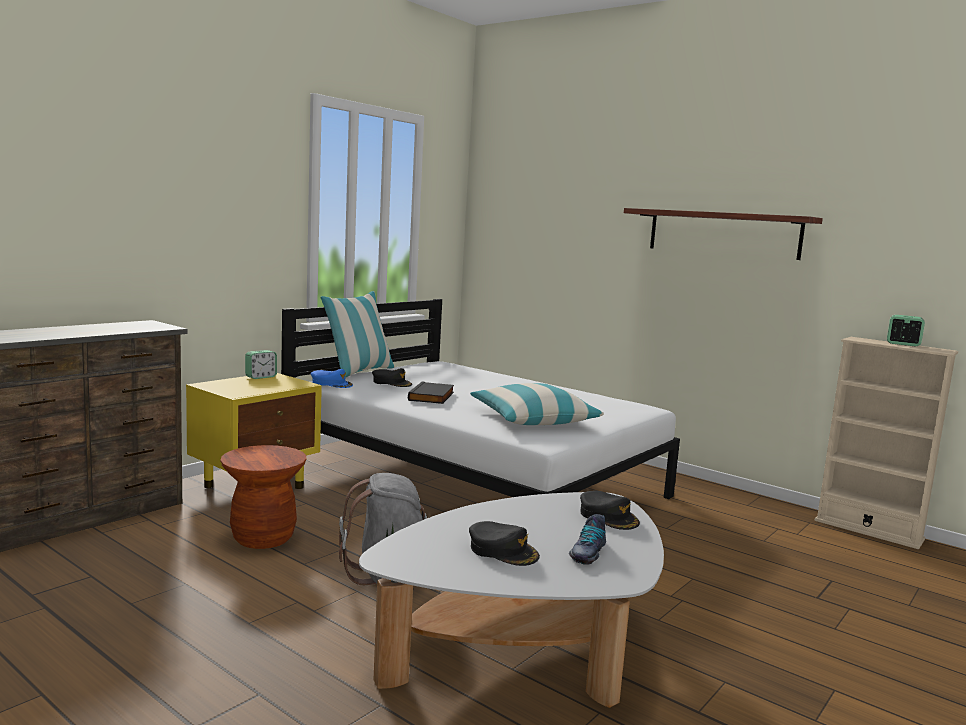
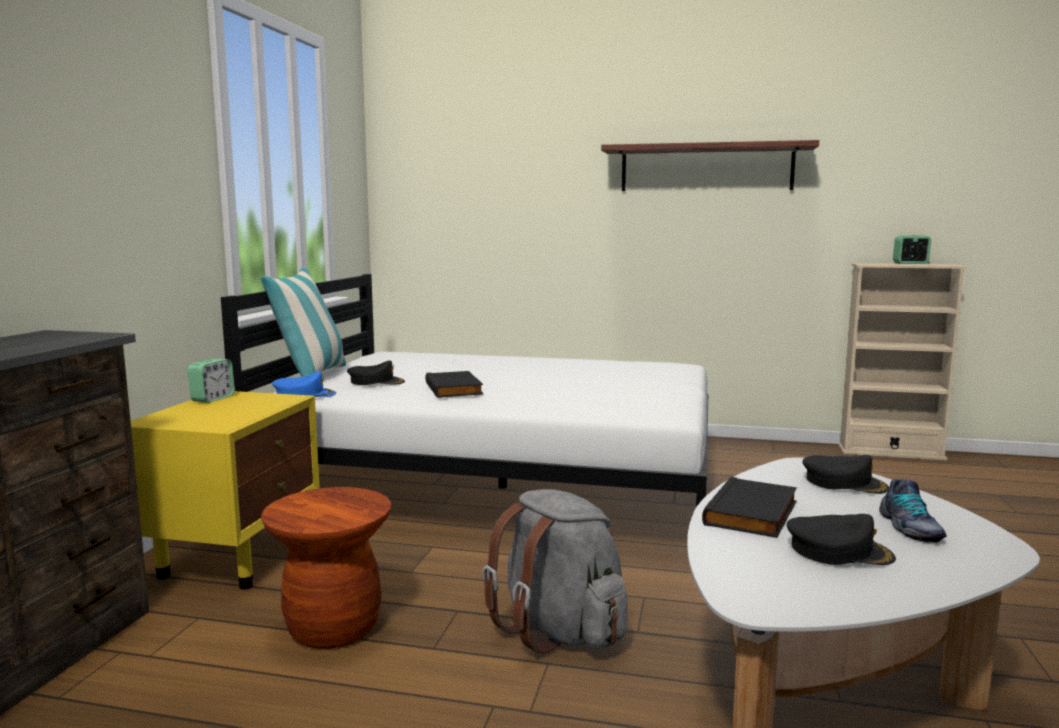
camera: 25 degrees left, 0 degrees up
pillow [470,383,604,425] -> none
none -> black book [702,477,797,538]

